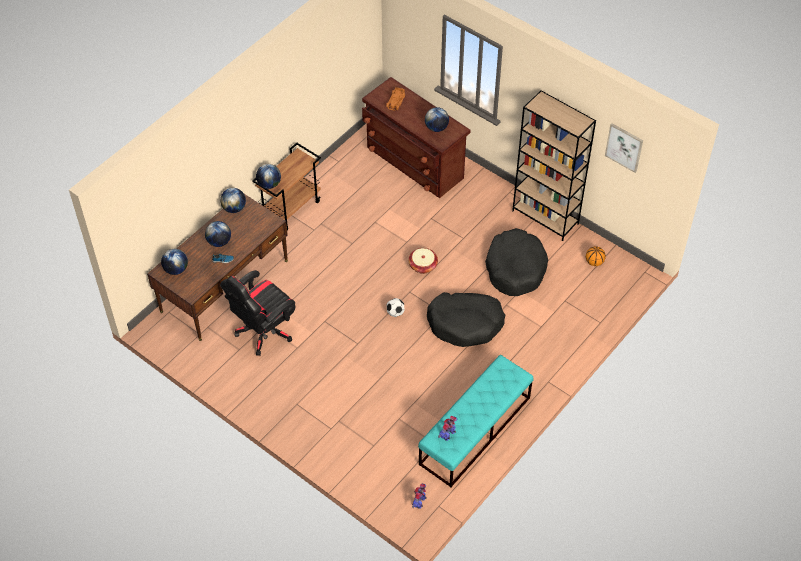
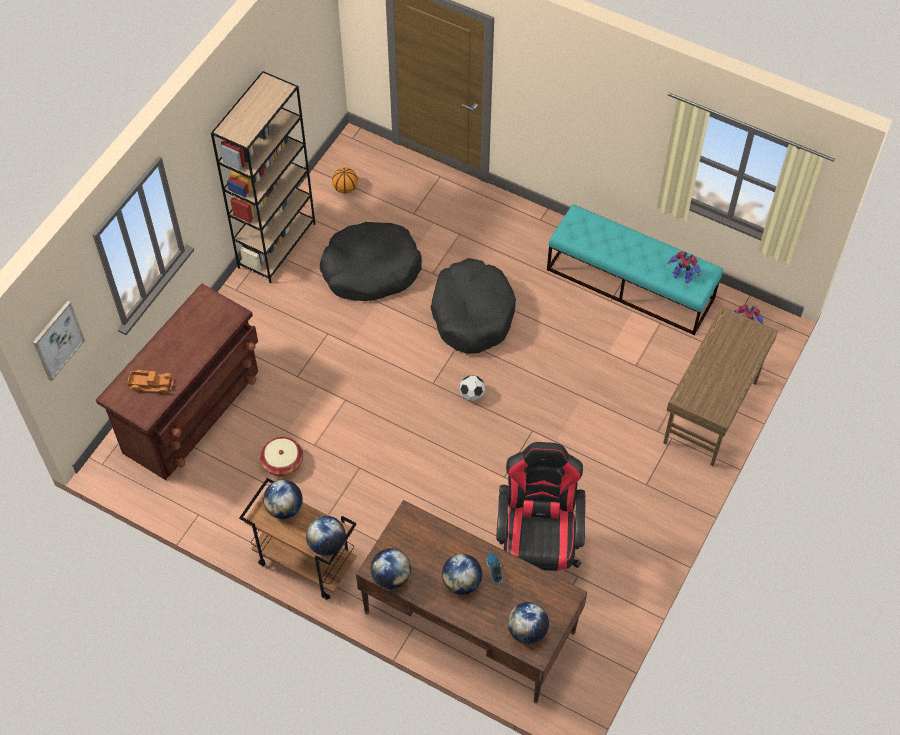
camera: 100 degrees left, 5 degrees up
black office chair [220,270,295,356] -> black office chair turned 120 degrees counterclockwise [496,442,586,571]
basket [408,248,438,274] -> basket moved to [260,437,303,476]
globe [425,107,449,132] -> globe moved to [263,480,303,519]
picture [605,123,643,173] -> picture moved to [33,301,85,381]
none -> brown console table [663,307,778,466]

